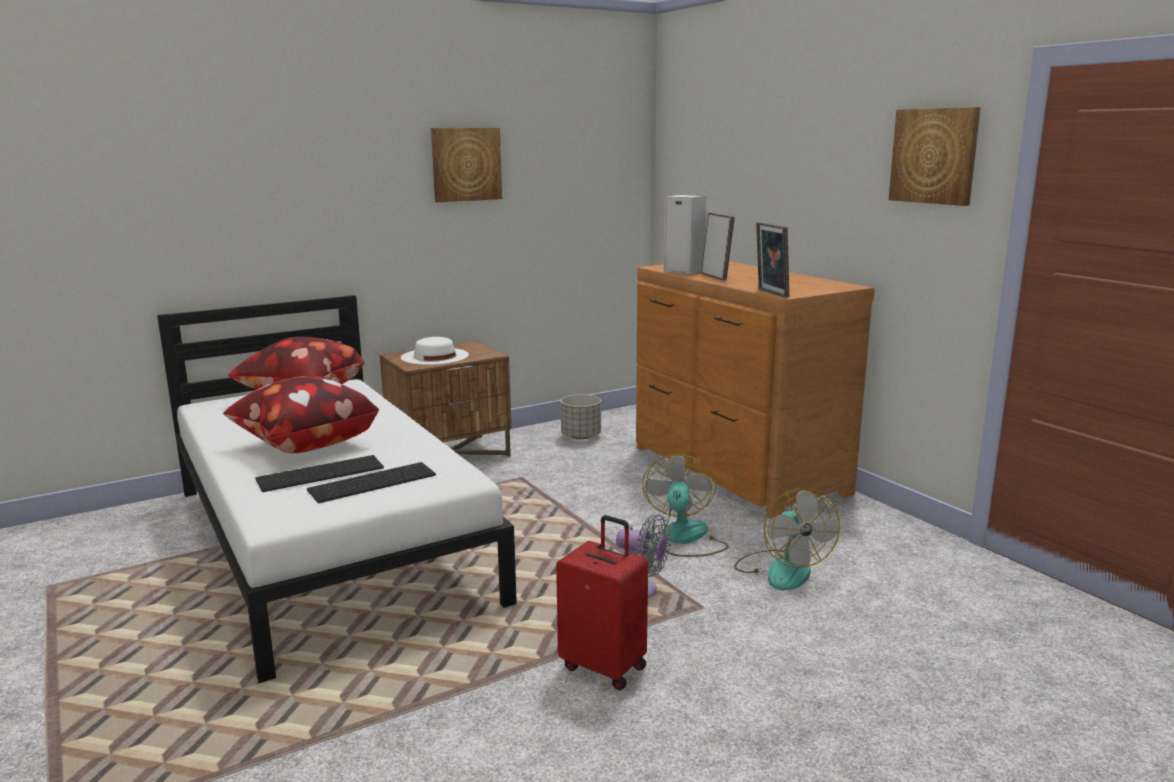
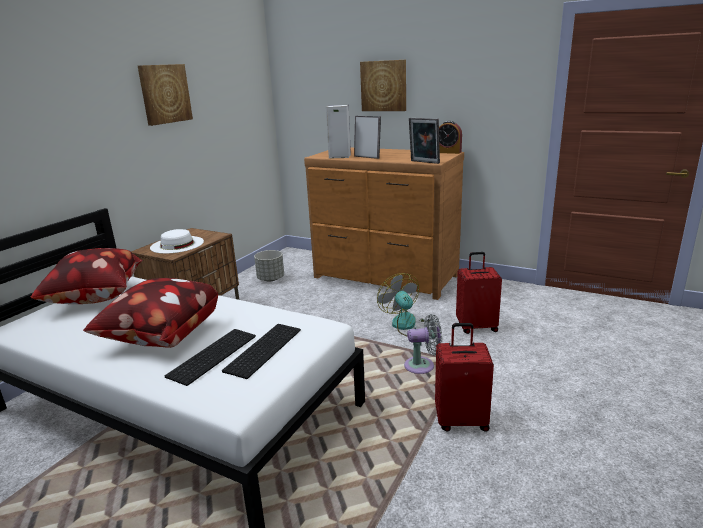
camera: 30 degrees left, 5 degrees up
fan [734,488,840,591] -> red suitcase [456,252,502,334]
picture [889,107,981,206] -> picture moved to [360,60,406,111]
none -> alarm clock [439,121,462,154]

